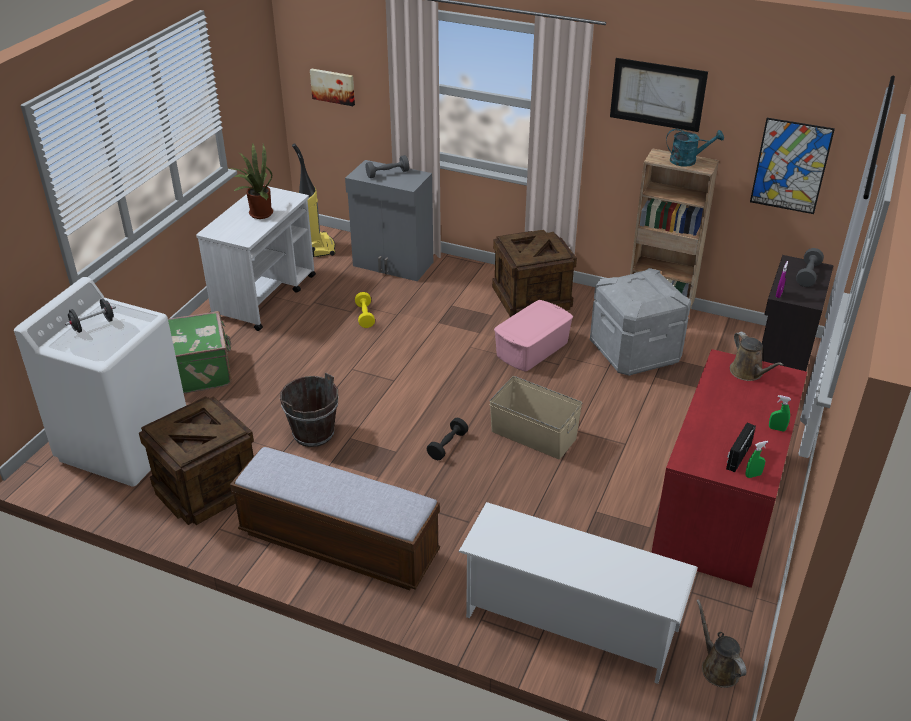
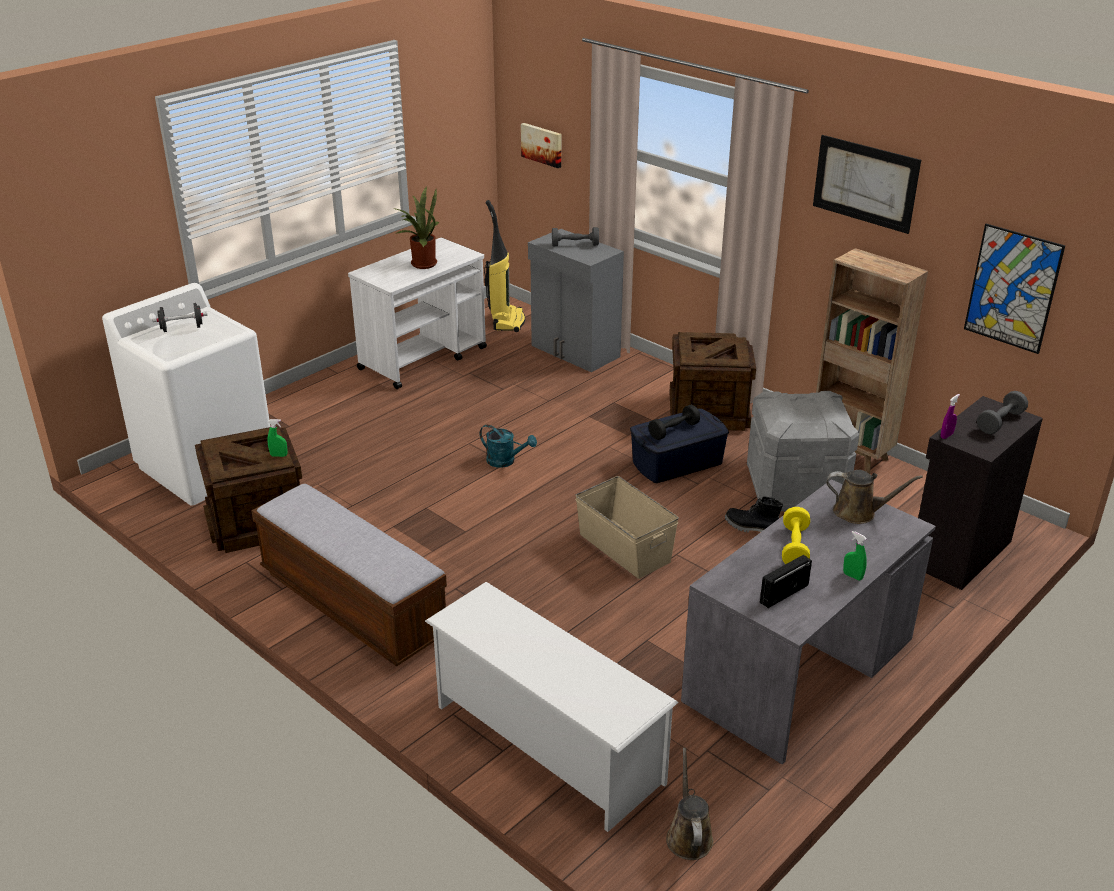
camera: 20 degrees right, 5 degrees down
green suitcase [168,311,232,394] -> none
brown bucket [280,373,338,447] -> none
yellow dumbbell [355,292,375,328] -> yellow dumbbell moved to [782,507,810,564]
black dumbbell [427,418,468,460] -> black dumbbell moved to [649,405,700,440]
pink storage box [494,300,573,372] -> blue storage box [630,408,729,483]
red desk [651,349,807,588] -> grey desk [681,479,936,765]
turquoise watering can [666,129,724,167] -> turquoise watering can moved to [480,425,537,468]
brown watering can [730,332,783,381] -> brown watering can turned 75 degrees counterclockwise [826,470,923,524]
green spray bottle [745,441,768,478] -> green spray bottle moved to [267,419,287,457]
none -> black boot [725,496,783,532]

